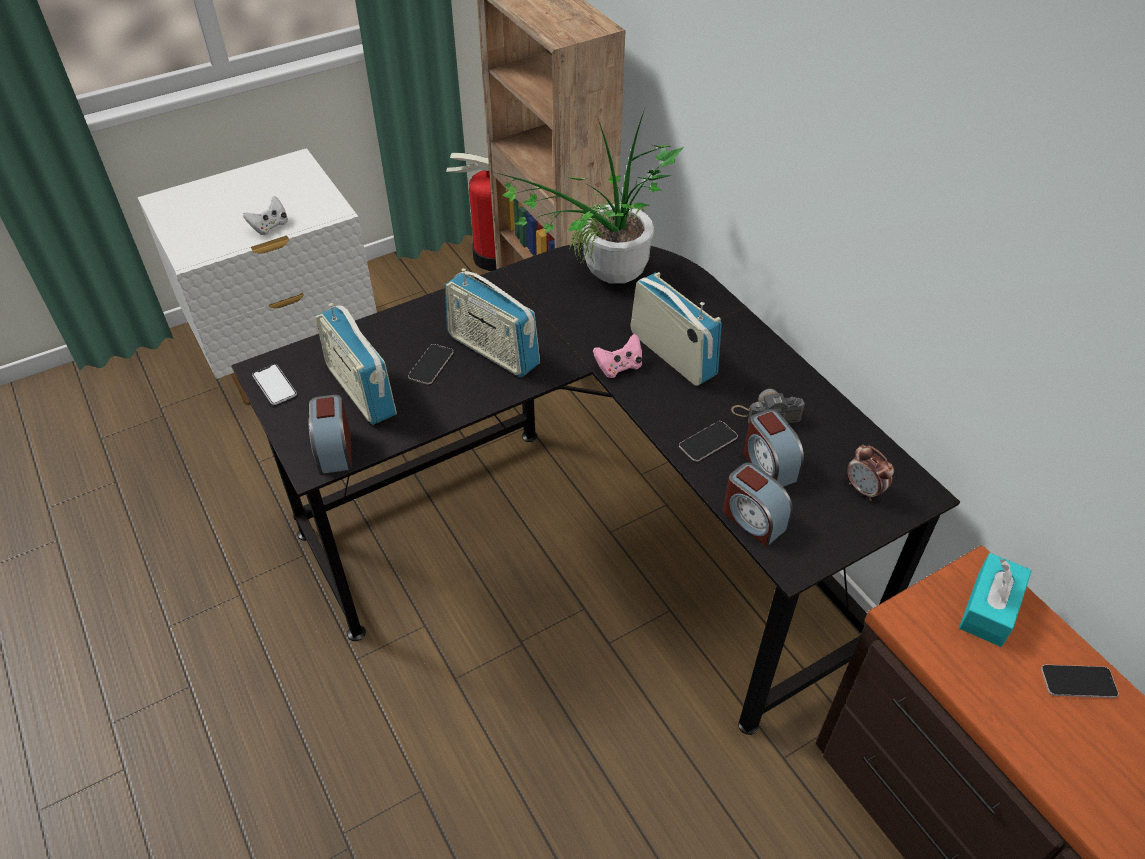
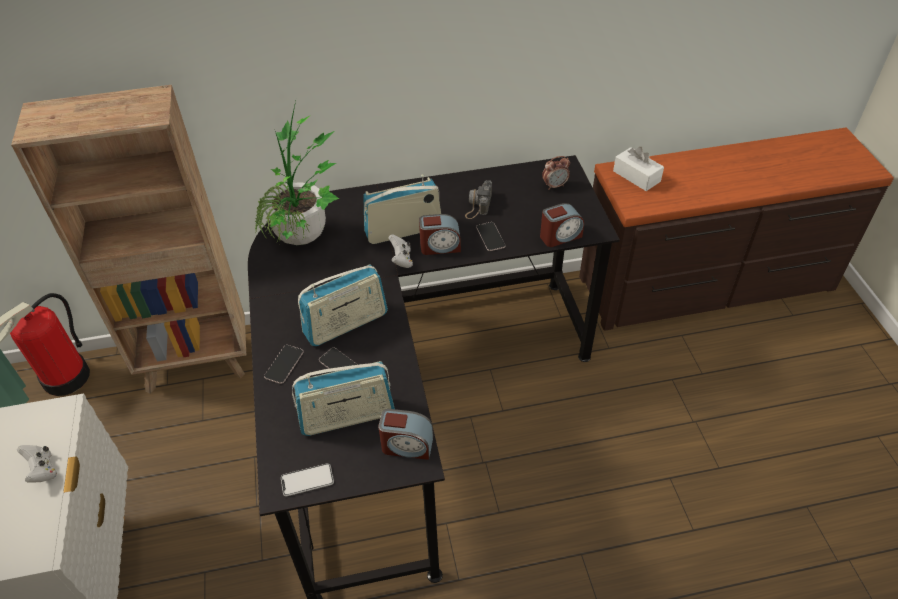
camera: 70 degrees left, 0 degrees up
pink game controller [593,334,642,378] -> white game controller [389,234,413,268]
alarm clock [744,409,804,487] -> alarm clock moved to [419,214,461,255]
turquoise tissue box [959,553,1032,647] -> white tissue box [613,147,664,191]
phone [1041,665,1119,698] -> phone moved to [264,345,303,384]

